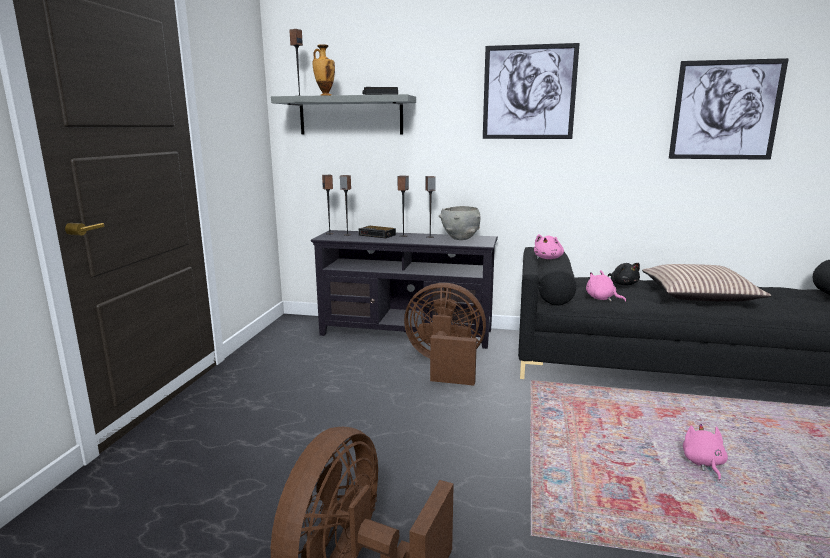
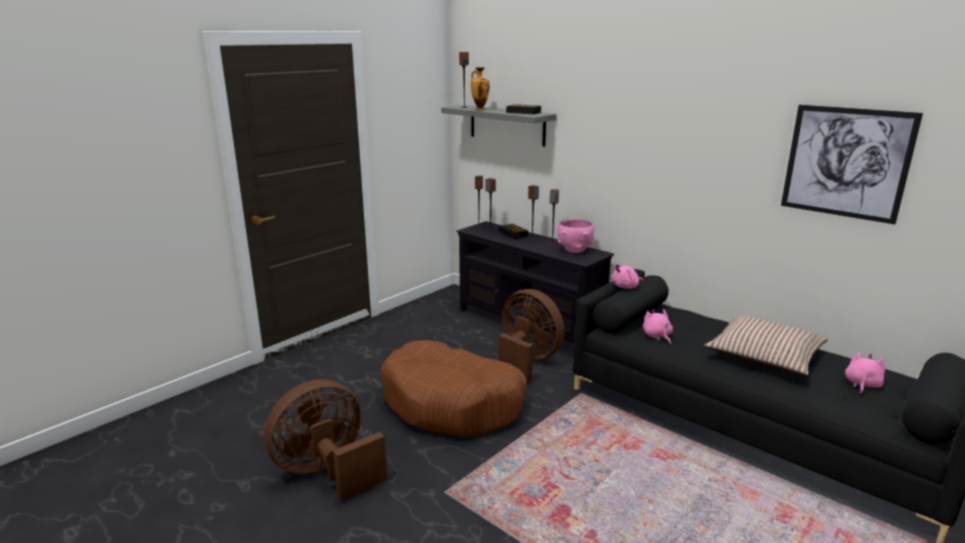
camera: 30 degrees right, 5 degrees up
grey bowl [439,206,480,240] -> pink bowl [556,219,595,253]
picture [483,43,580,139] -> none
black plush toy [608,263,640,286] -> none
pink plush toy [683,423,728,481] -> pink plush toy moved to [845,352,885,394]
none -> brown dog bed [380,340,528,437]

